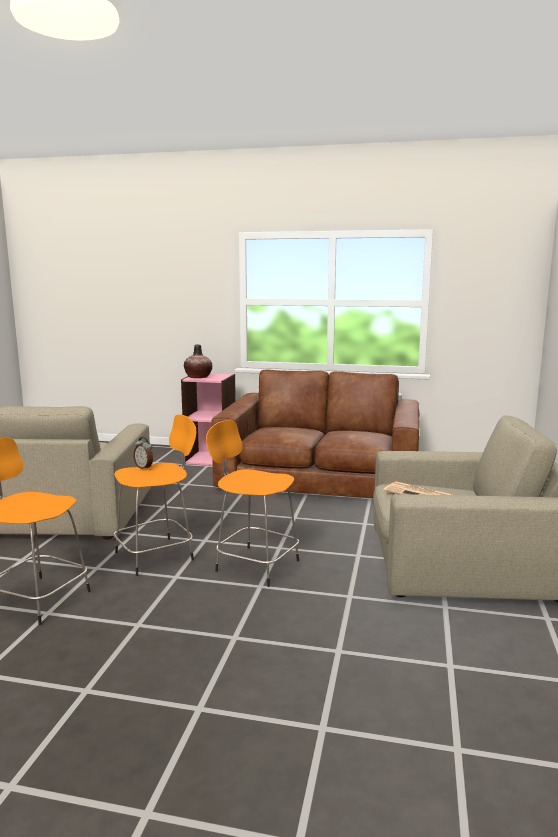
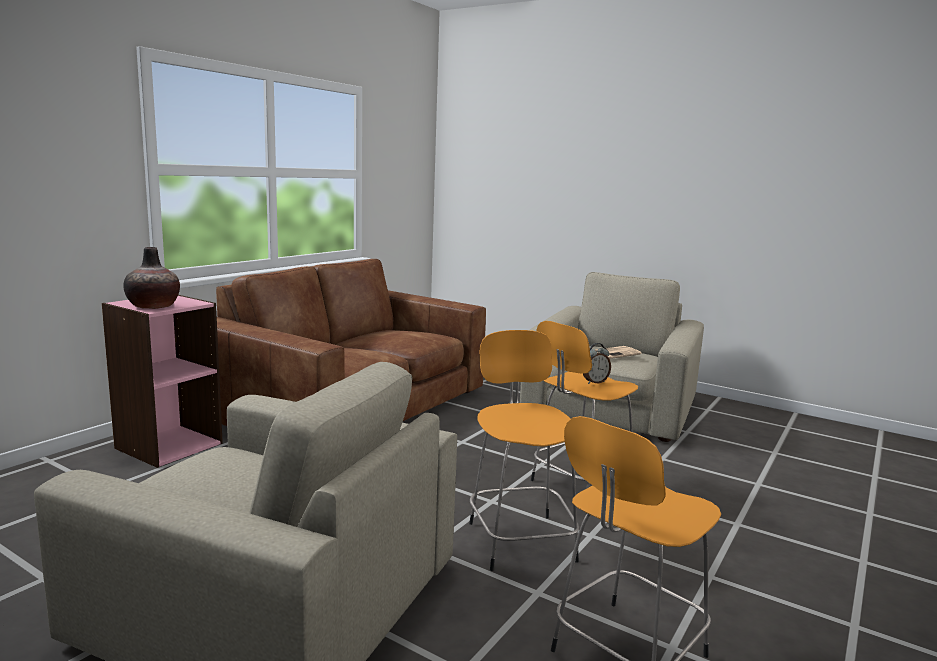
camera: 70 degrees left, 0 degrees up
alarm clock [133,437,153,470] -> alarm clock moved to [583,343,611,384]

